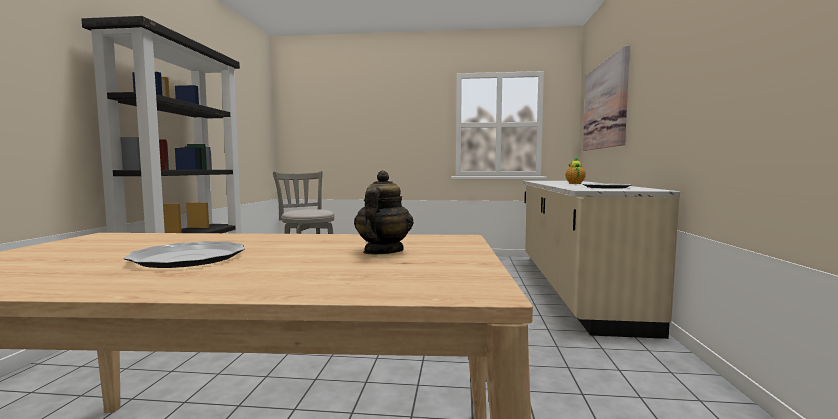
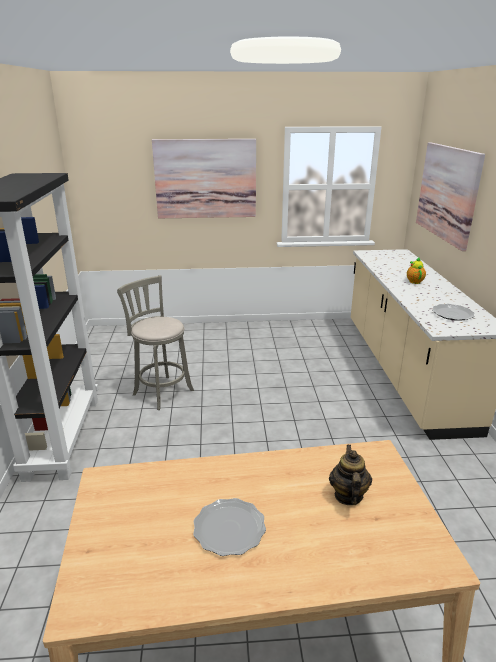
camera: 10 degrees left, 20 degrees up
none -> picture [152,139,256,218]

